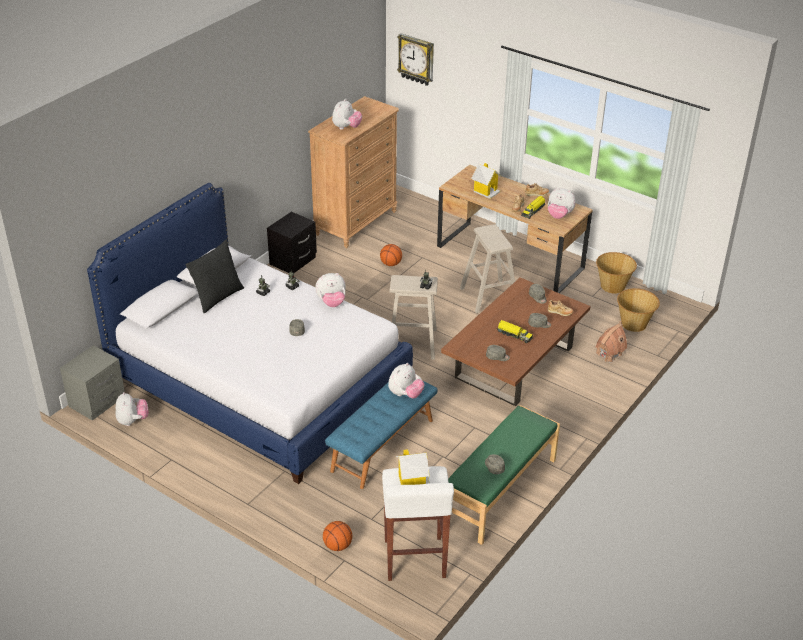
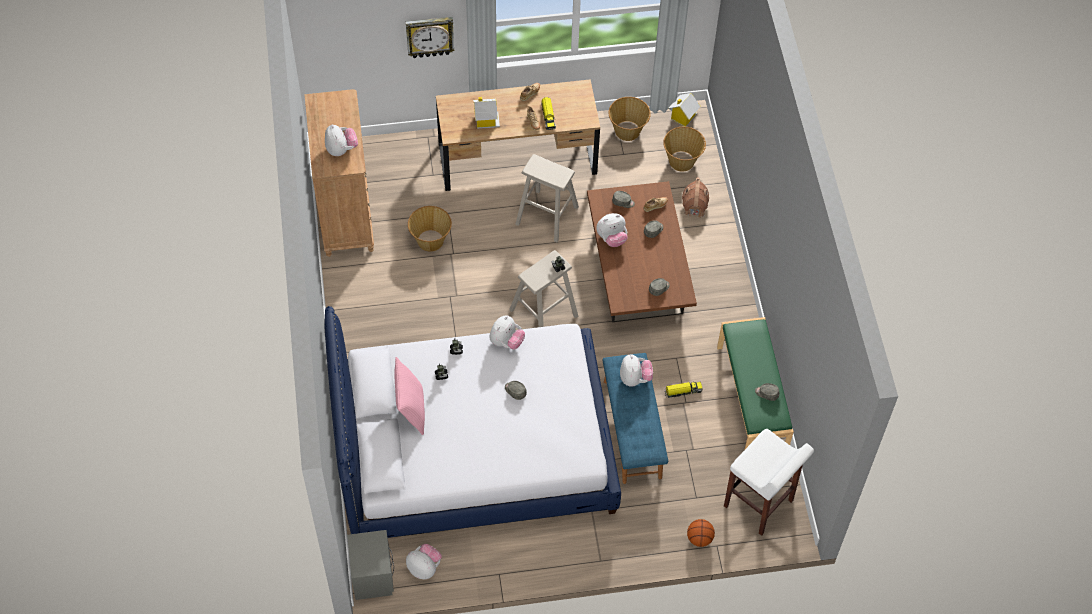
camera: 45 degrees left, 20 degrees up
black pillow [186,239,244,313] -> pink pillow [394,357,425,435]
black nightstand [267,212,317,273] -> none
basketball [380,244,402,266] -> basket [408,206,452,252]
toy house [396,449,430,485] -> toy house moved to [669,93,701,127]
wall clock [397,33,434,86] -> wall clock moved to [406,17,455,58]
toy truck [498,320,533,343] -> toy truck moved to [664,382,702,398]
plush toy [548,188,576,219] -> plush toy moved to [596,213,628,247]

